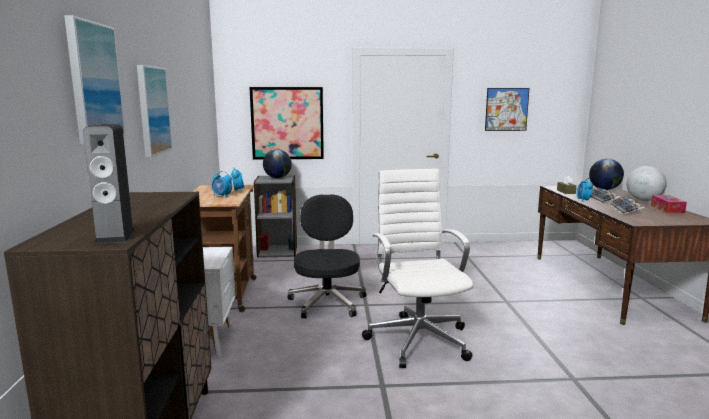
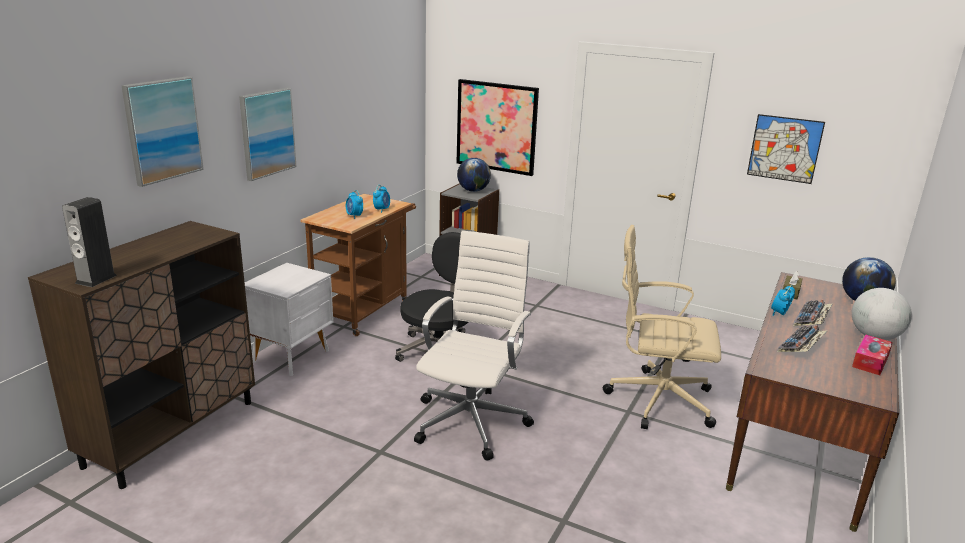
camera: 30 degrees right, 10 degrees up
none -> beige office chair [603,225,721,429]

